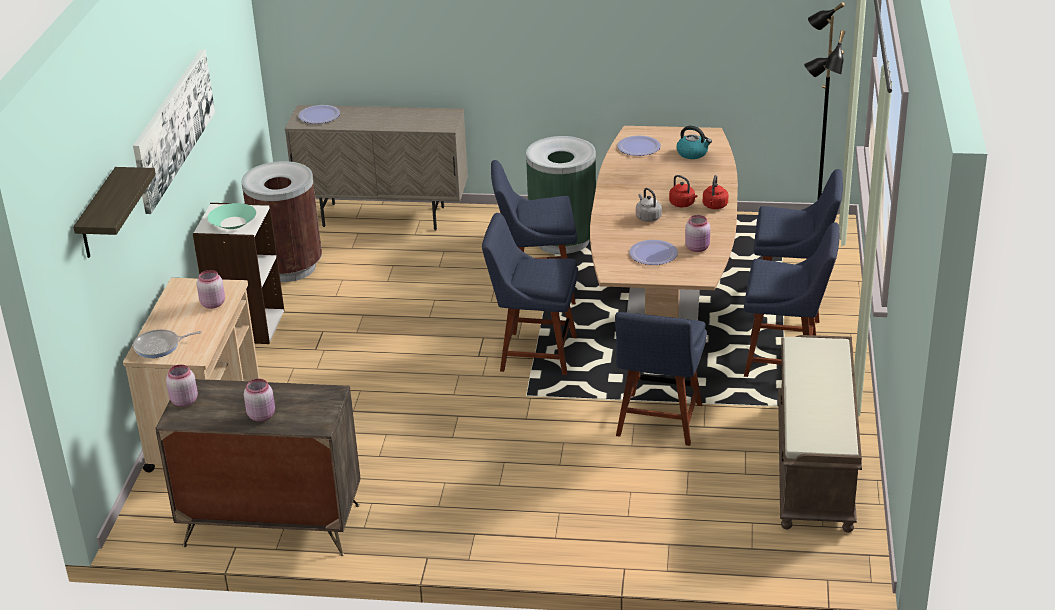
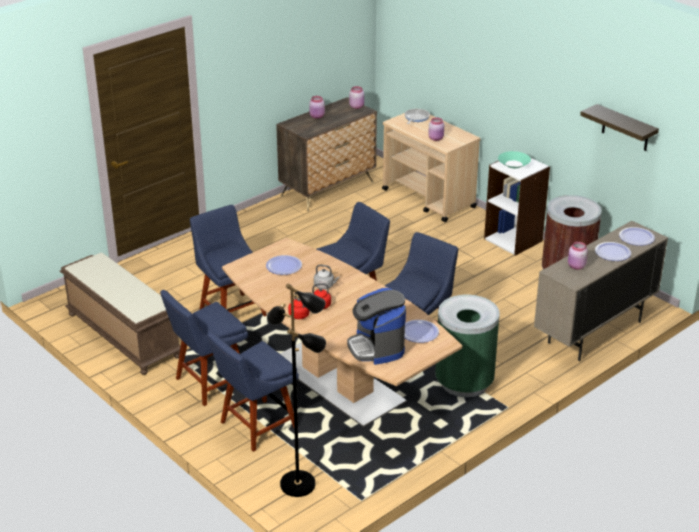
camera: 130 degrees right, 0 degrees up
shelf [73,167,156,258] -> shelf moved to [580,104,659,151]
picture [133,49,215,214] -> none
kettle [677,125,712,159] -> coffee machine [347,288,406,365]
pink jar [685,215,710,252] -> pink jar moved to [568,242,588,269]
none -> plate [595,242,631,261]

